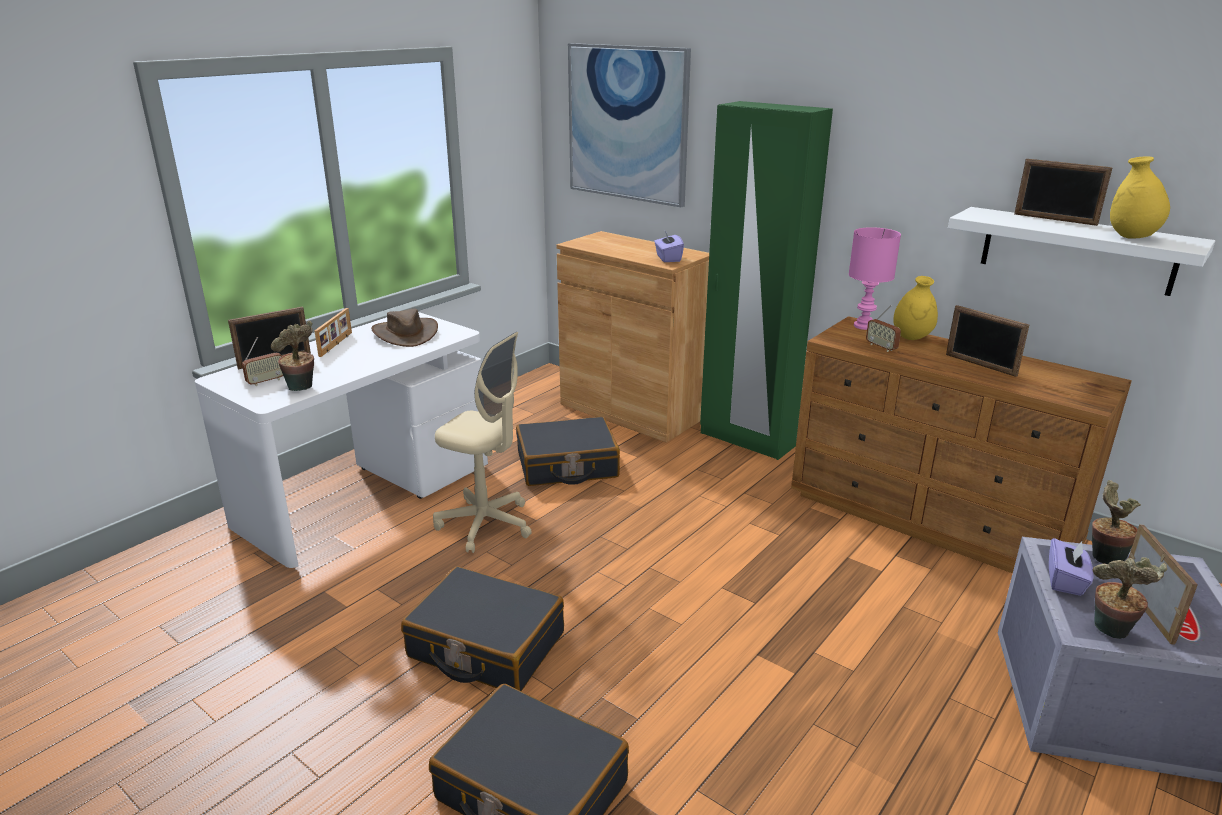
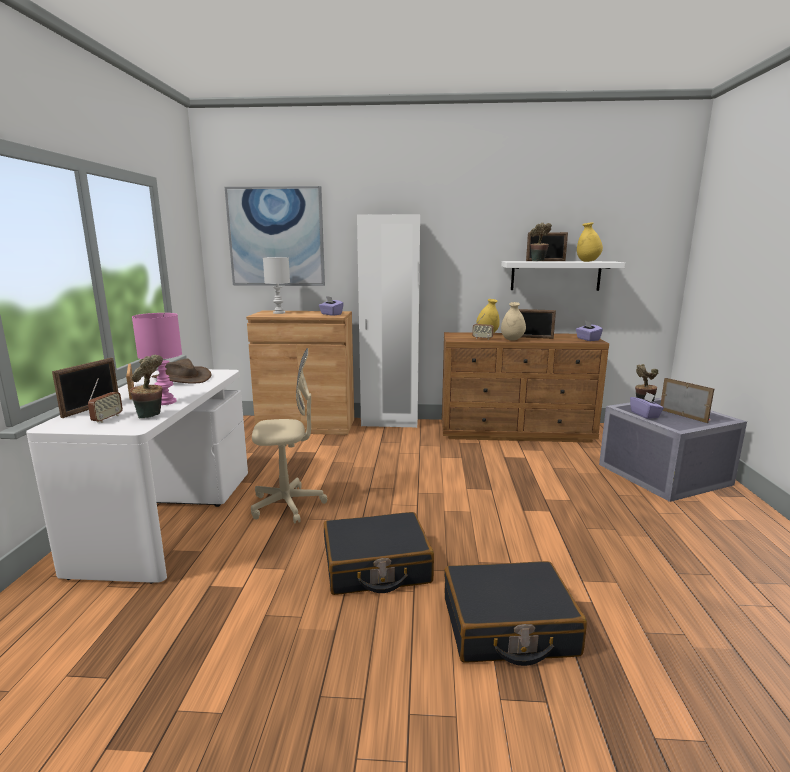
camera: 35 degrees left, 10 degrees down
black suitcase [516,417,620,486] -> none
green wardrobe [700,101,833,460] -> white wardrobe [357,214,420,428]
pink table lamp [849,227,901,330] -> pink table lamp moved to [132,313,182,405]
potted plant [1092,557,1167,639] -> potted plant moved to [530,222,552,261]
none -> white table lamp [263,257,290,314]
none -> beige vase [501,302,526,341]
none -> purple tissue box [576,321,603,341]

